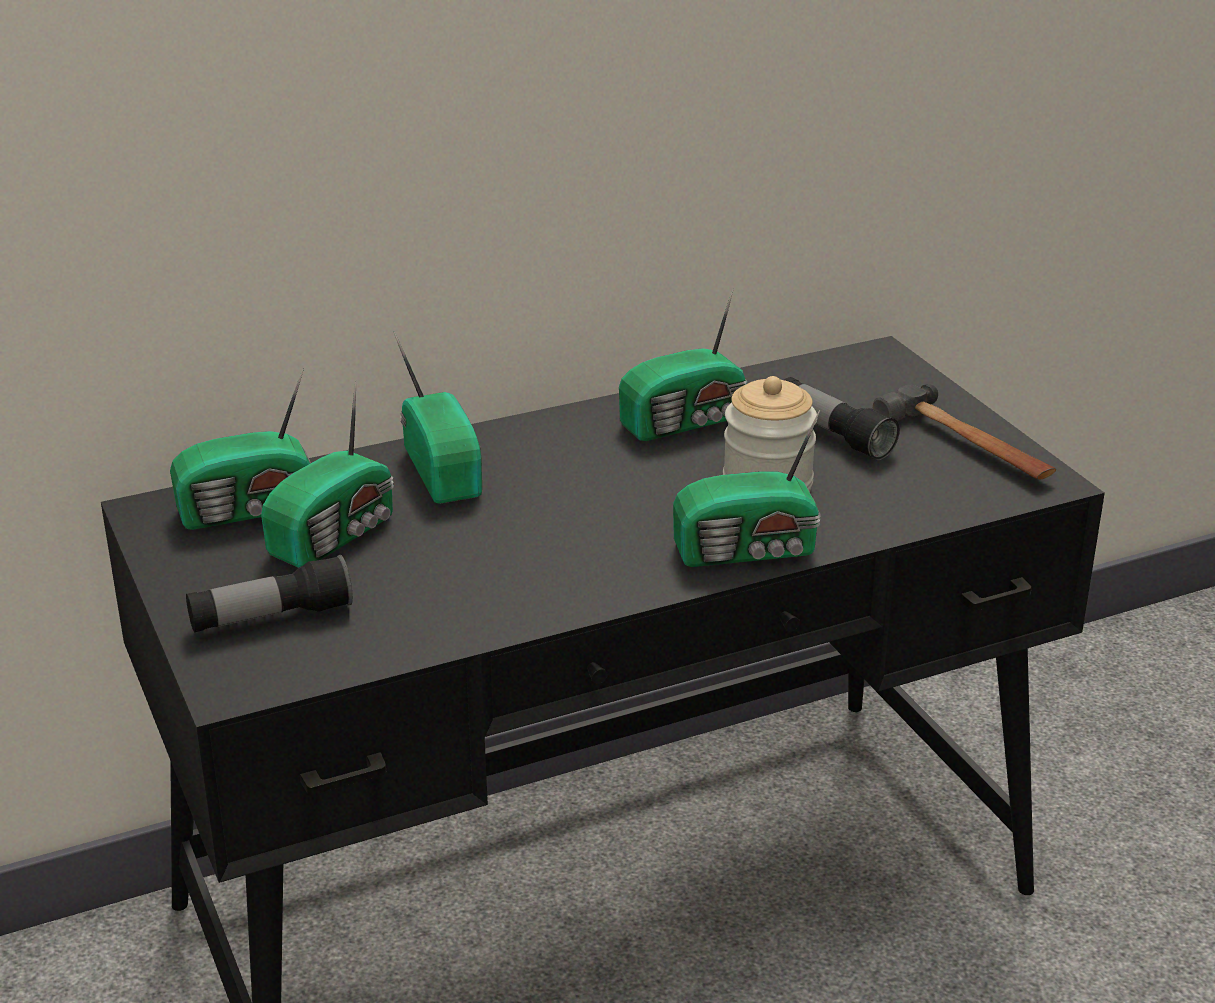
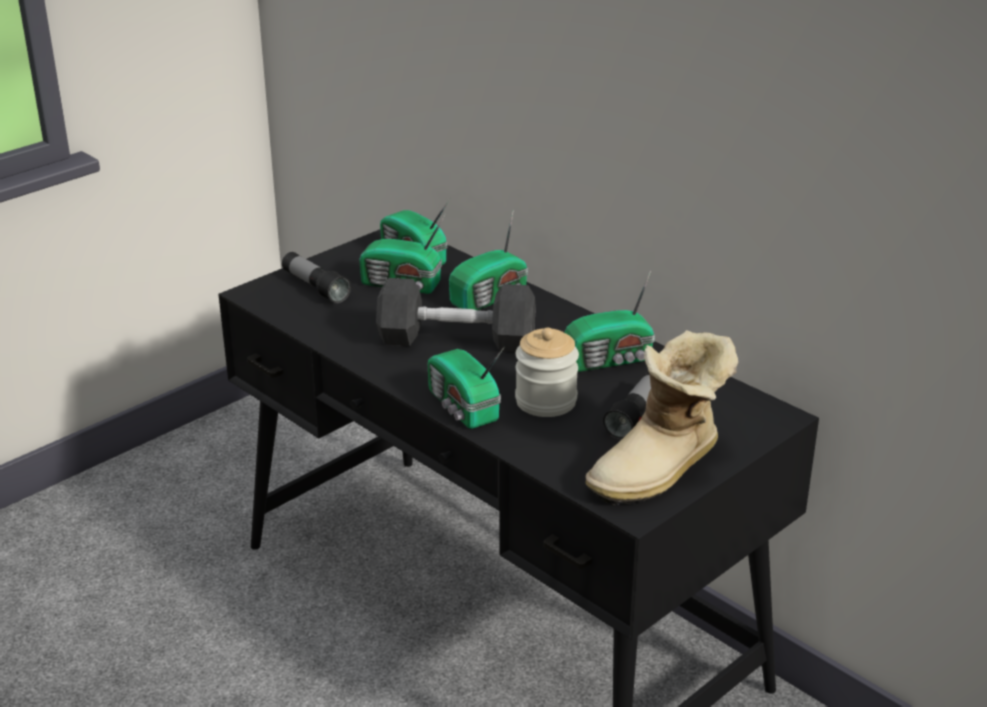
camera: 70 degrees right, 0 degrees up
radio [619,289,747,441] -> radio turned 60 degrees counterclockwise [564,271,655,372]
hammer [873,384,1056,480] -> boot [585,330,739,505]
none -> grey dumbbell [376,278,536,352]

